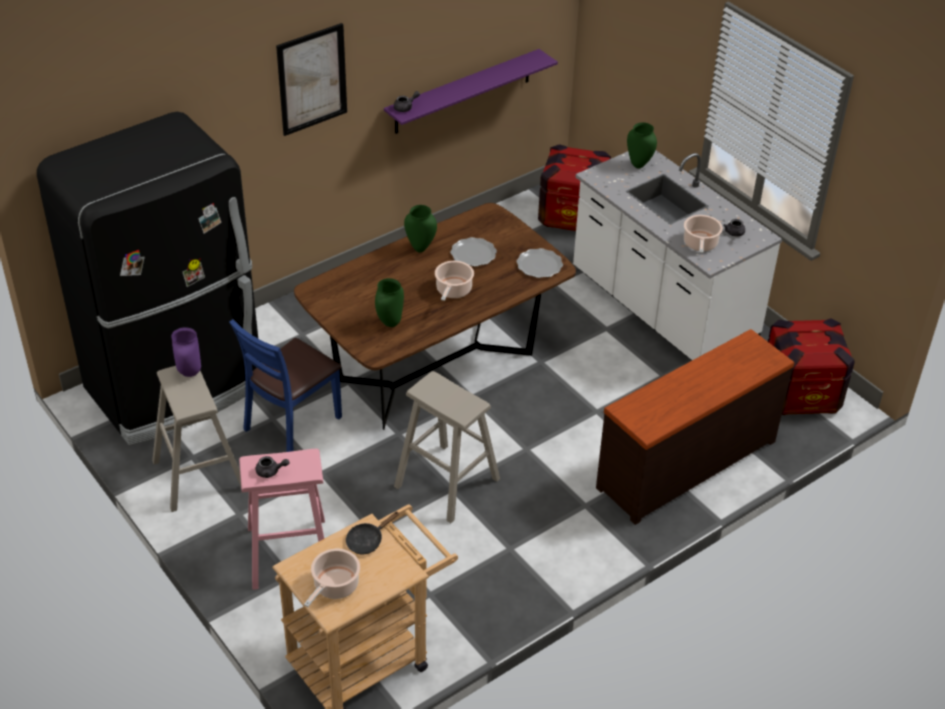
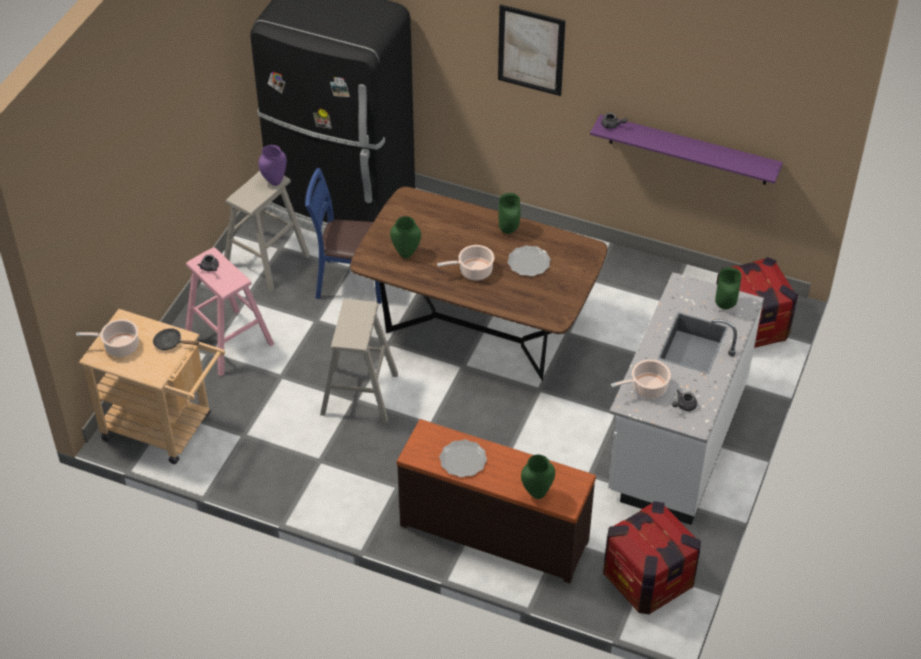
camera: 60 degrees right, 5 degrees up
plate [516,248,563,278] -> plate moved to [439,439,487,477]
none -> green vase [521,455,555,499]

